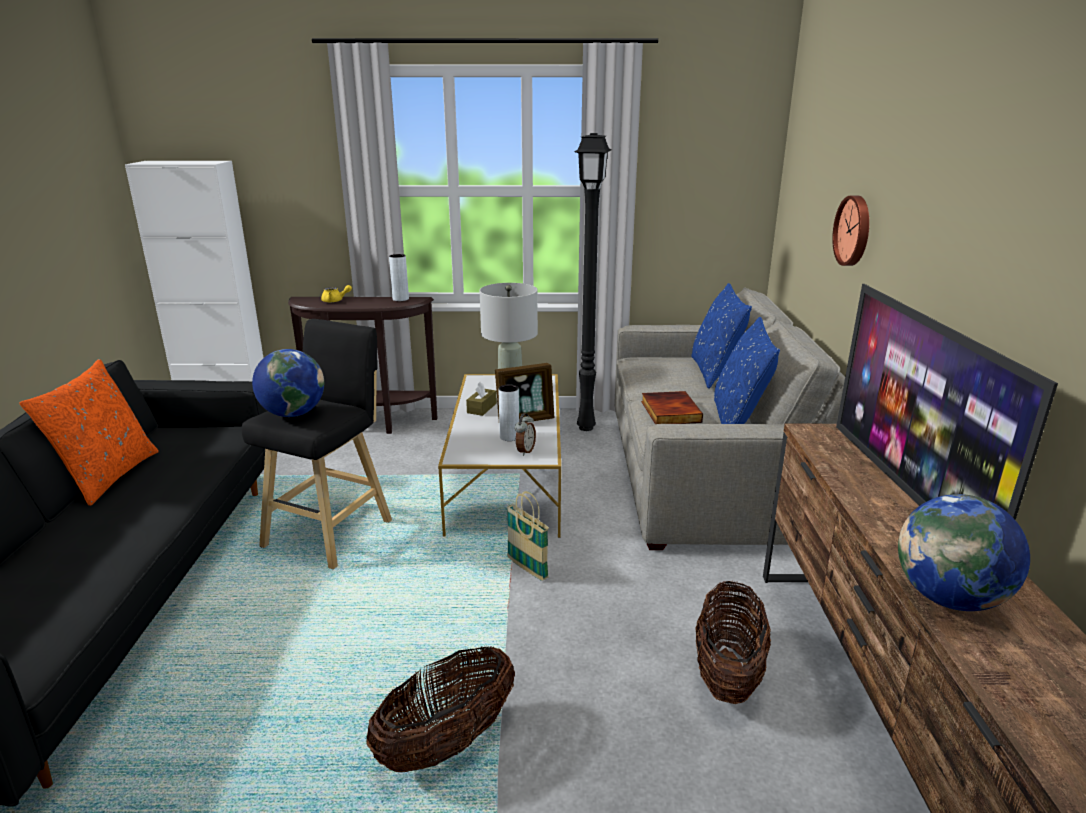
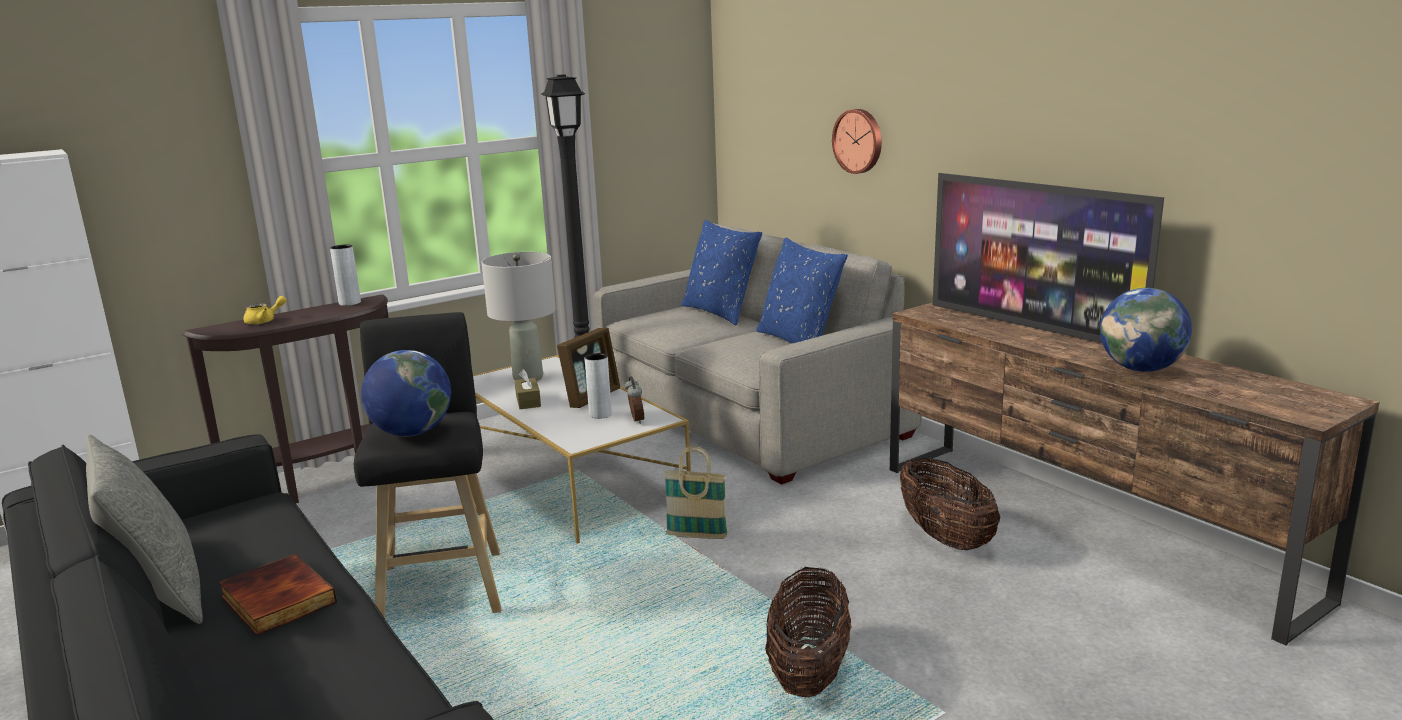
camera: 35 degrees left, 5 degrees down
orange pillow [19,359,159,506] -> grey pillow [86,434,203,624]
book [641,391,703,424] -> book moved to [219,554,337,636]

